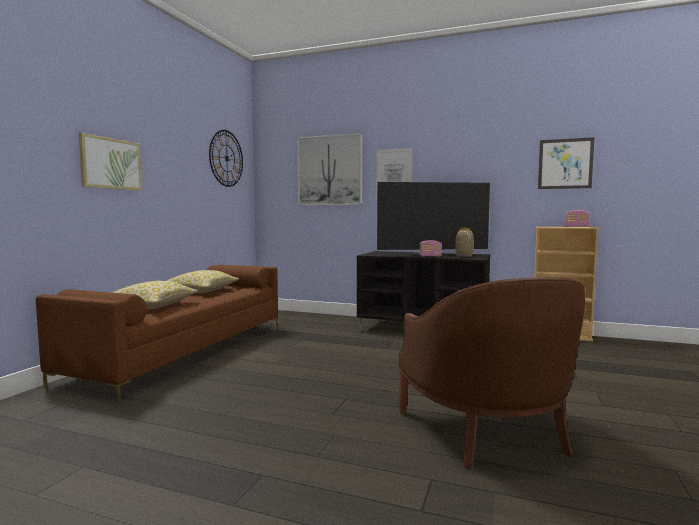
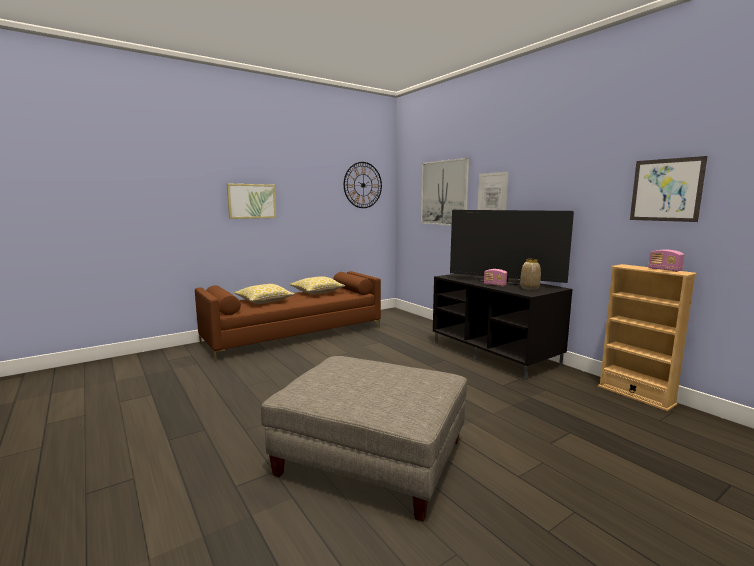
camera: 35 degrees right, 5 degrees up
brown armchair [399,277,585,469] -> grey ottoman [261,356,467,522]

